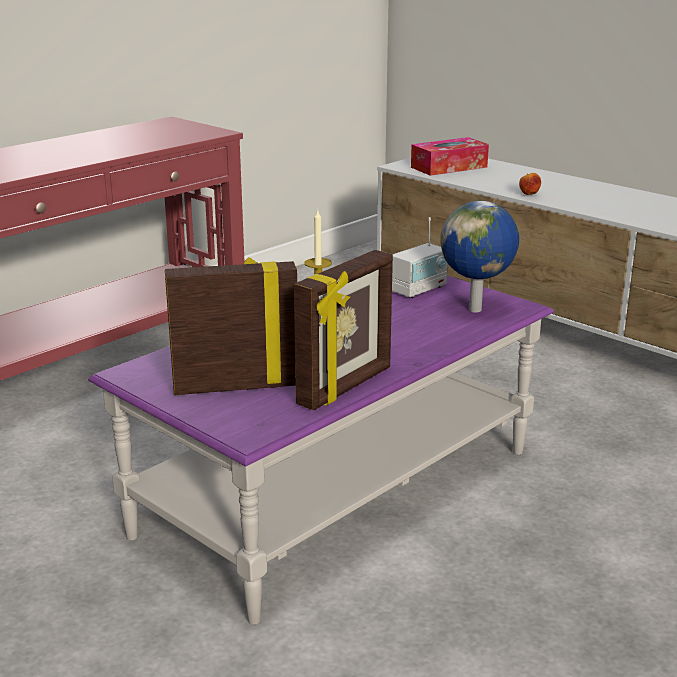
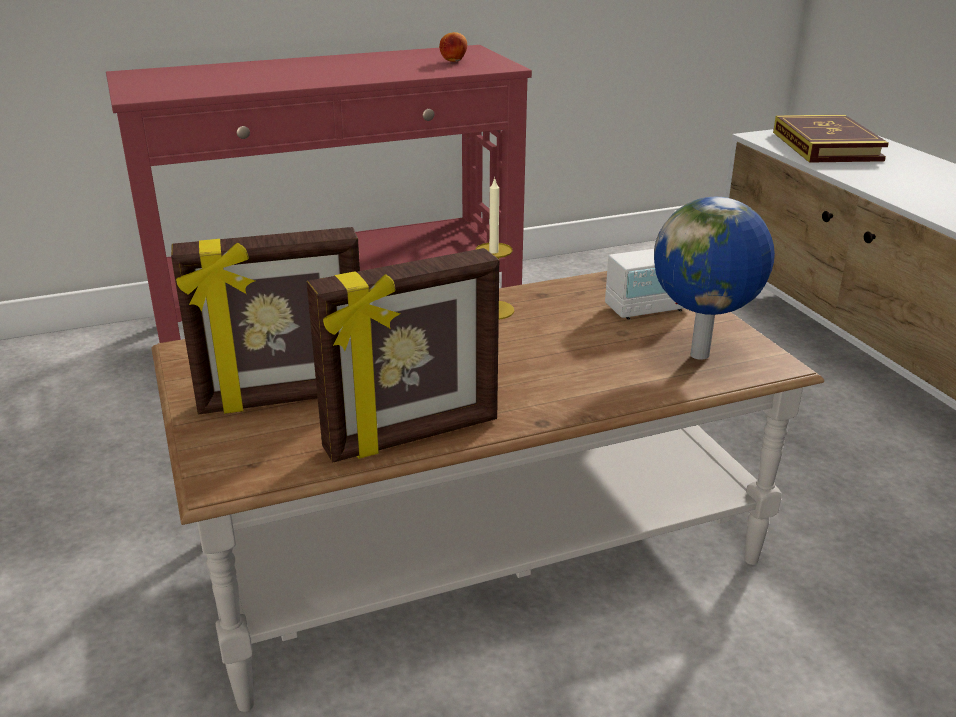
camera: 25 degrees right, 5 degrees up
purple coffee table [88,276,554,625] -> brown coffee table [151,271,824,712]
picture frame [165,257,297,395] -> picture frame turned 150 degrees clockwise [171,227,360,414]
tissue box [411,137,489,176] -> book [773,115,889,163]
apple [519,173,541,195] -> apple moved to [439,32,467,62]

